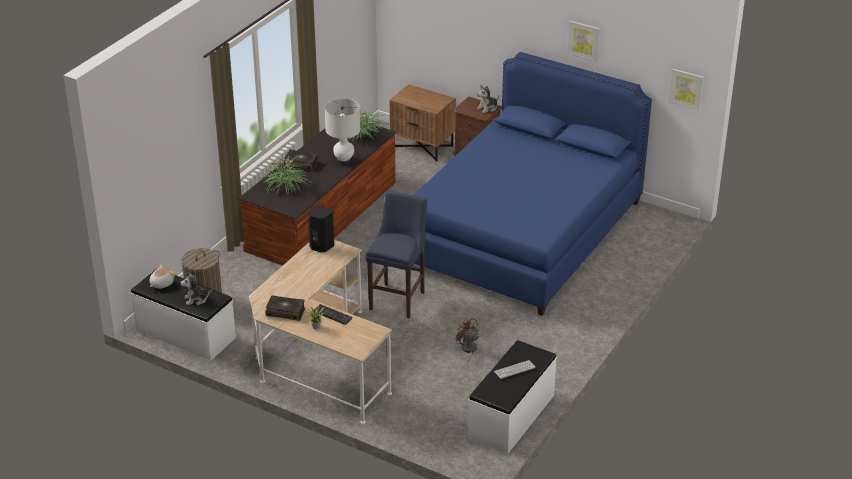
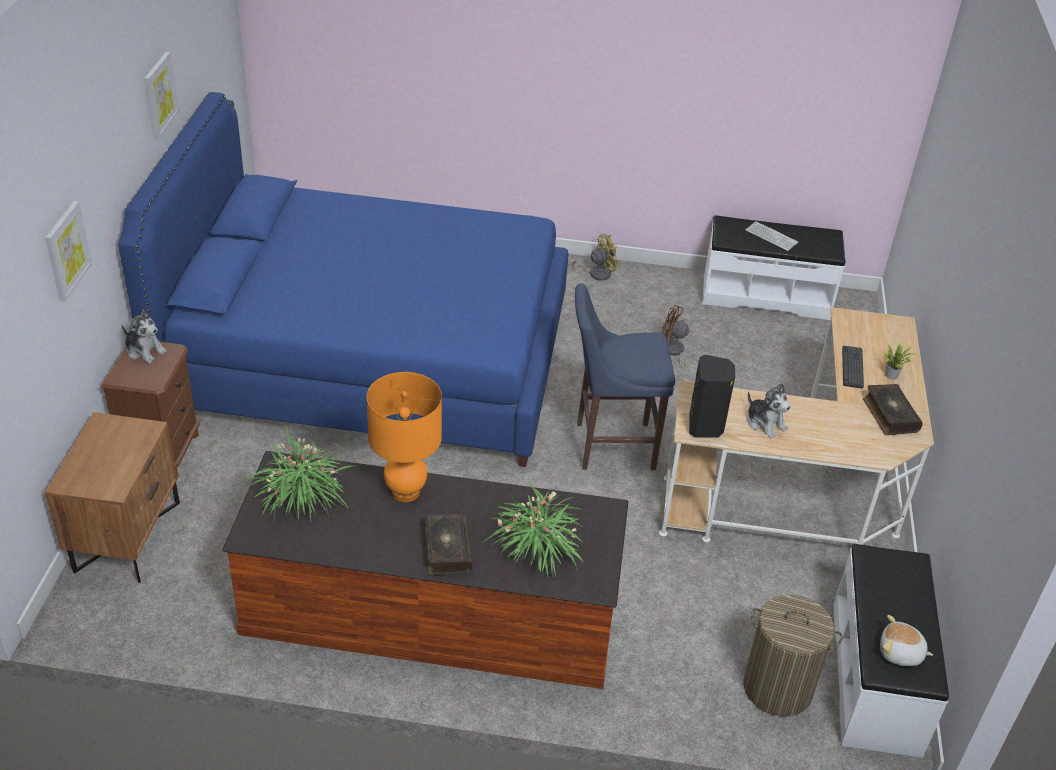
camera: 115 degrees left, 5 degrees up
plush toy [180,272,212,305] -> plush toy moved to [748,383,791,438]
white table lamp [325,98,360,165] -> orange table lamp [367,372,442,502]
brown fan [456,317,479,366] -> brown fan turned 90 degrees clockwise [661,305,702,368]
picture [669,69,704,111] -> picture moved to [45,201,92,302]
none -> yellow fan [568,234,620,281]

